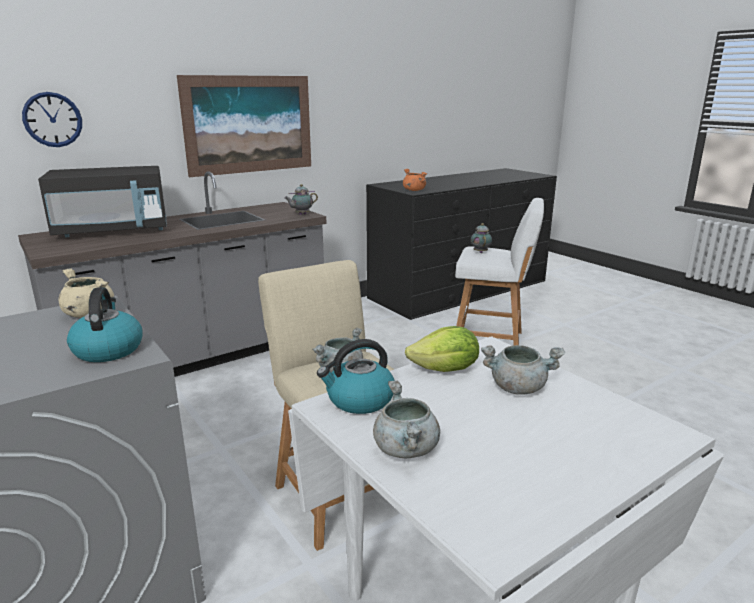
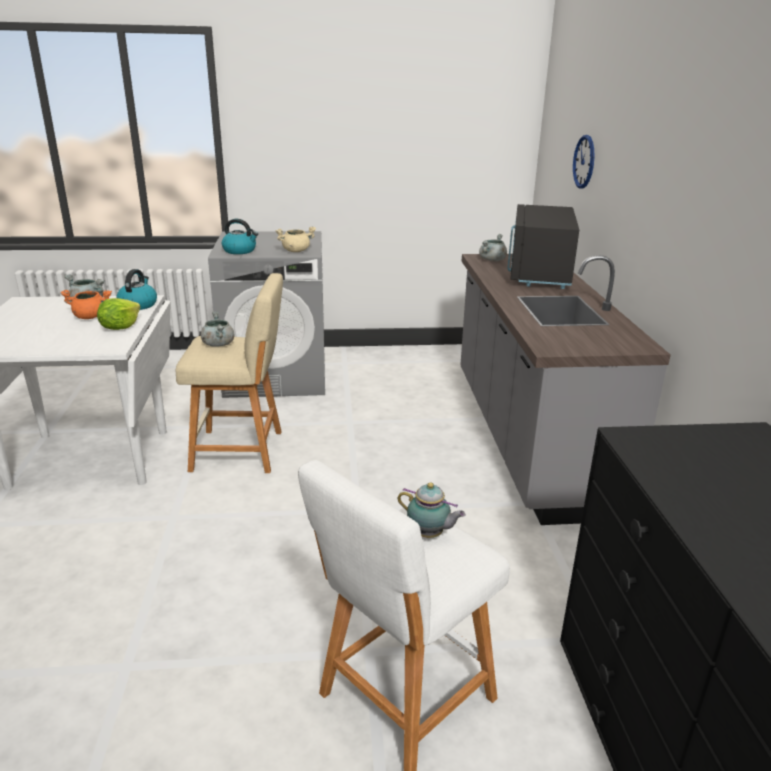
camera: 120 degrees right, 5 degrees up
picture [177,75,311,177] -> none
teapot [284,184,318,215] -> none
orange cooking pot [403,169,427,191] -> orange cooking pot moved to [60,290,112,319]
grey cooking pot [481,345,565,395] -> grey cooking pot moved to [479,234,507,261]

